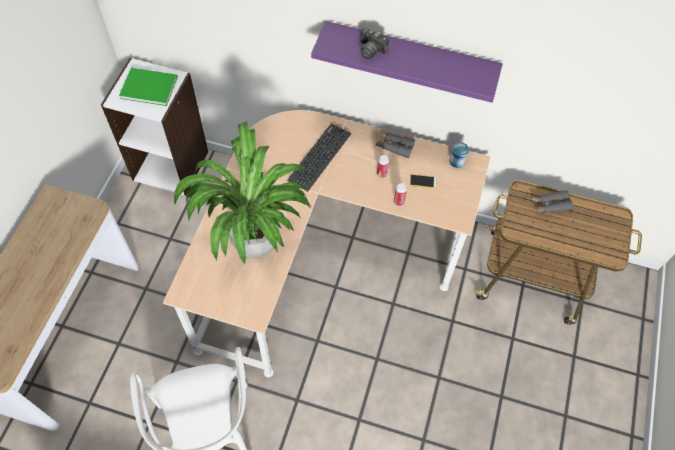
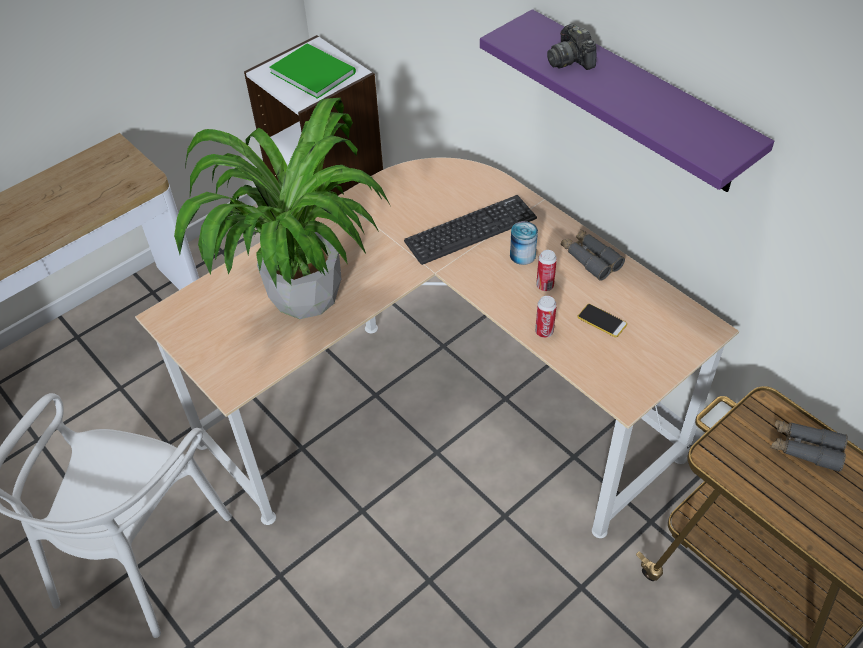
camera: 35 degrees right, 10 degrees down
can [449,142,469,168] -> can moved to [510,221,538,265]

